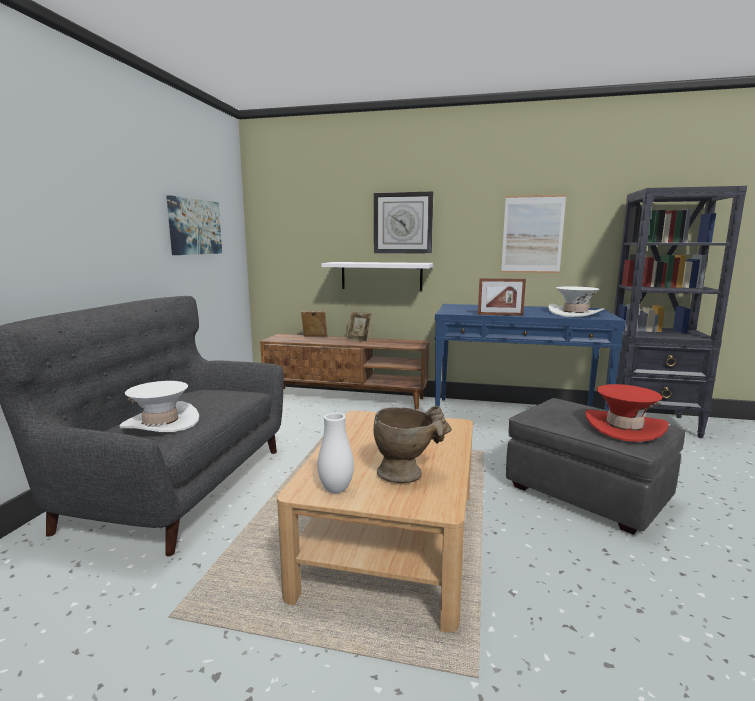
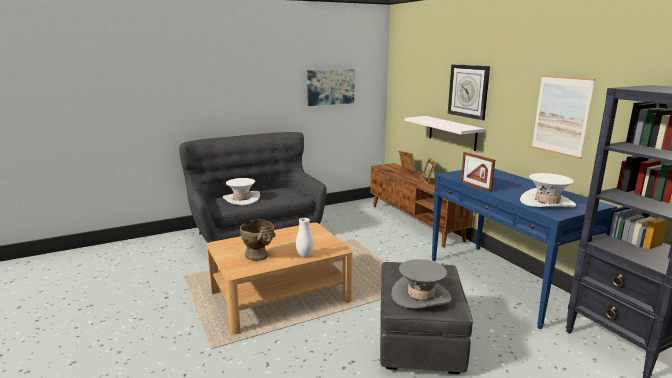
camera: 50 degrees right, 5 degrees up
white vase [317,413,354,493] -> white vase moved to [296,218,314,258]
red hat [585,384,669,442] -> grey hat [391,259,451,308]

